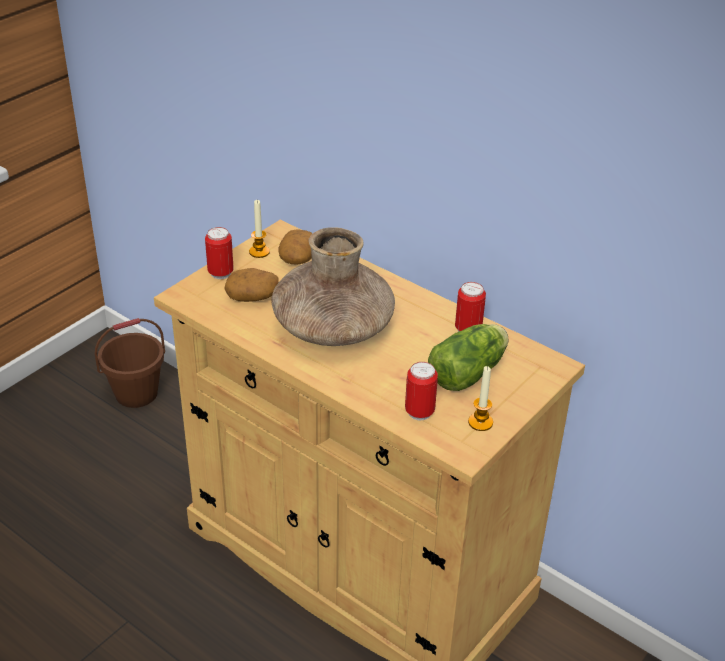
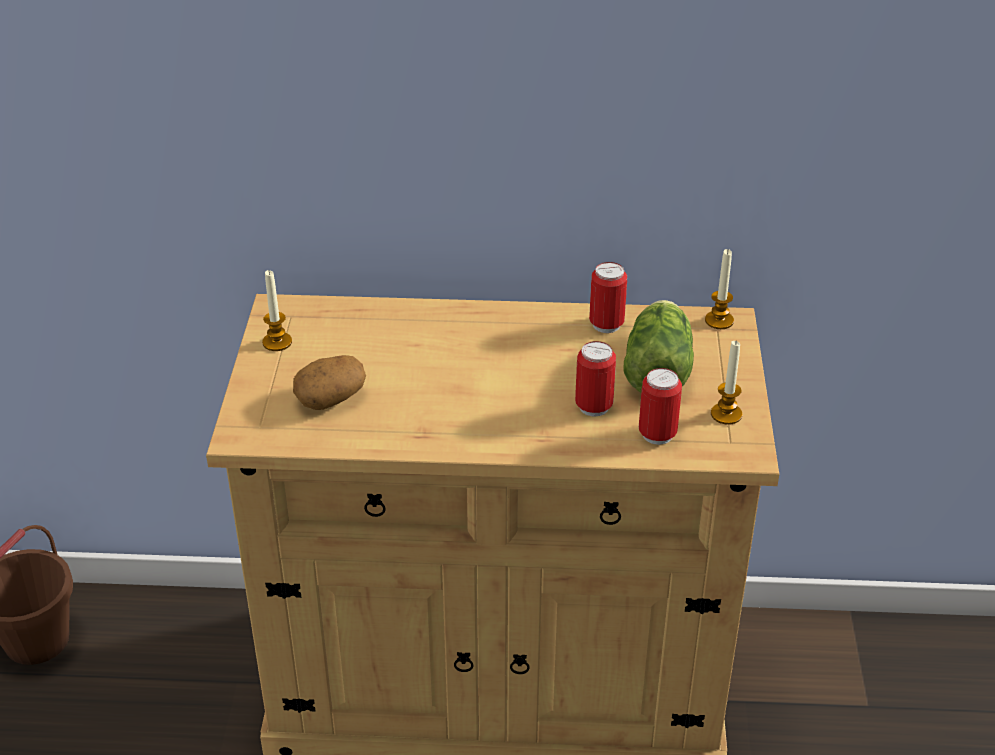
camera: 35 degrees left, 0 degrees up
can [205,227,234,279] -> can moved to [575,341,616,417]
brown vase [271,227,395,346] -> none
potato [278,229,313,265] -> none
none -> candle [705,249,734,329]

